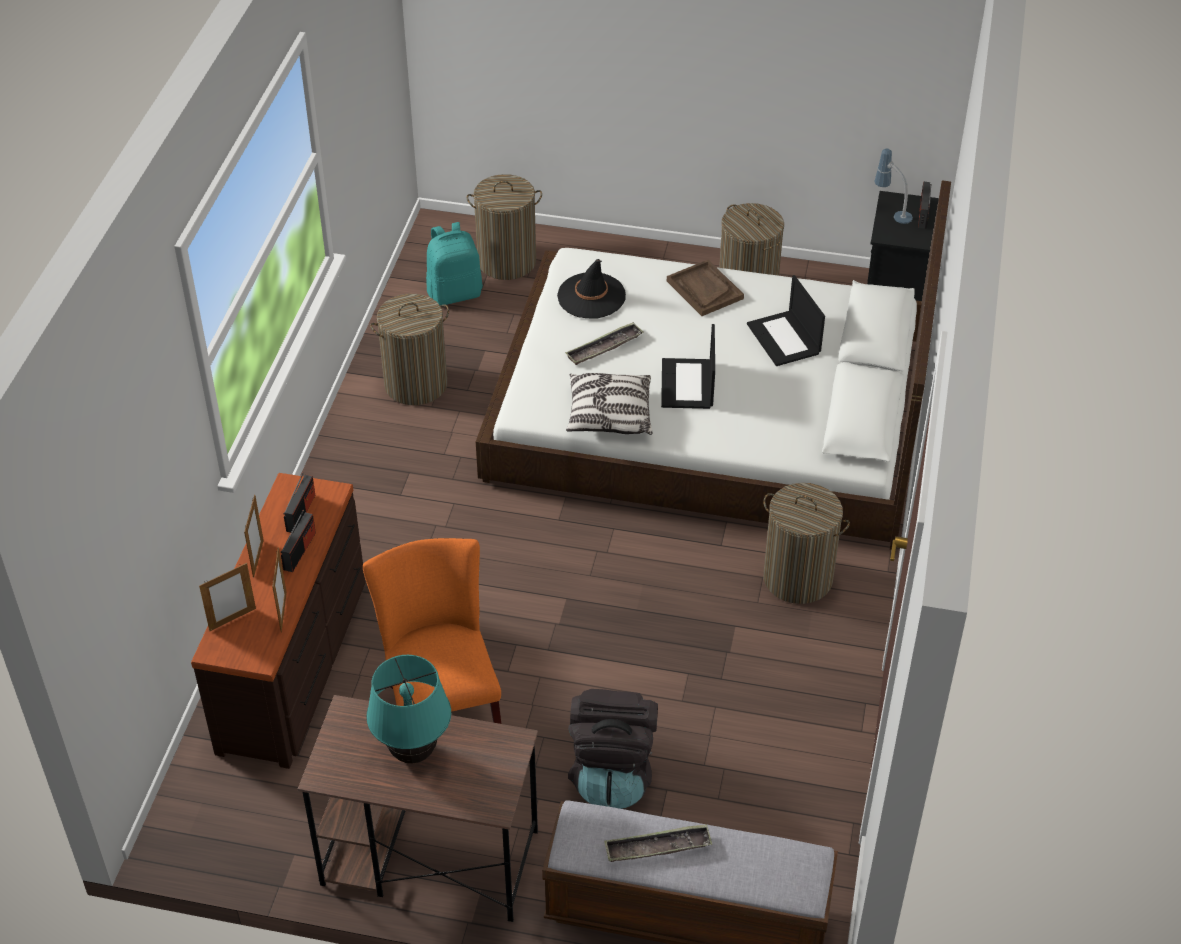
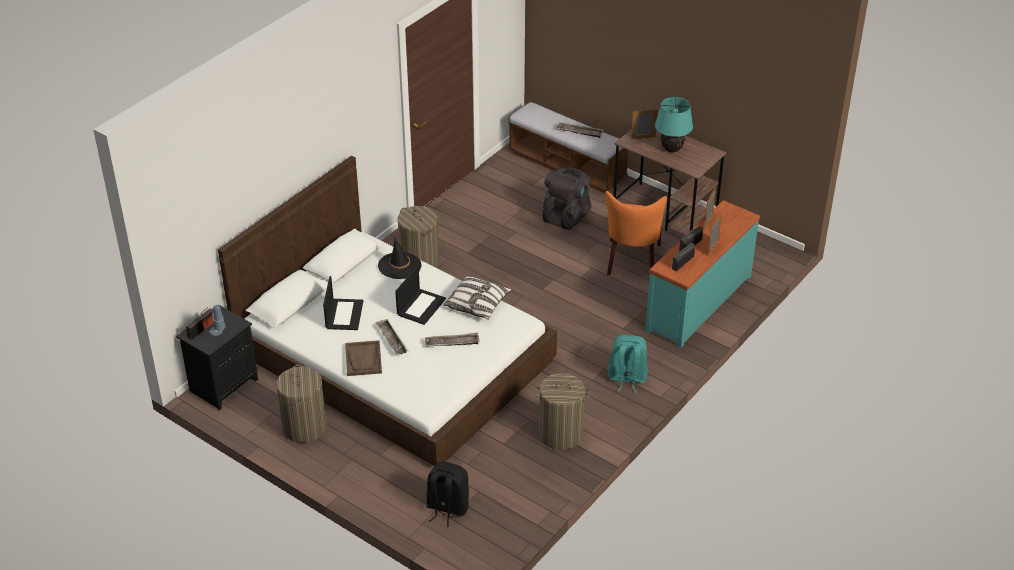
camera: 155 degrees left, 5 degrees down
brown dresser [191,473,365,769] -> turquoise dresser [645,200,760,348]
picture frame [199,563,256,631] -> picture frame moved to [631,109,658,140]
turquoise backpack [426,222,483,305] -> turquoise backpack moved to [608,335,647,393]
laundry basket [466,174,542,280] -> black backpack [427,462,469,527]
black hat [557,259,626,319] -> black hat moved to [378,237,422,279]
none -> tray [376,319,408,354]

